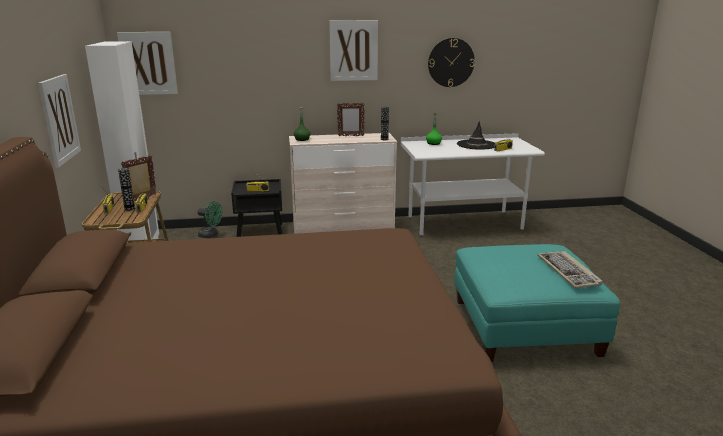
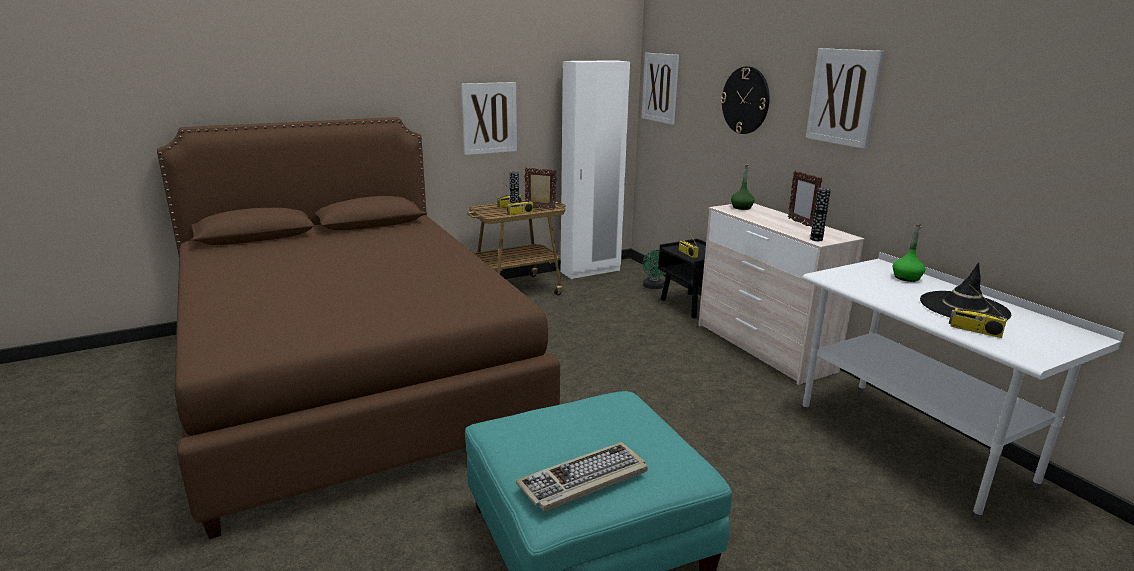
camera: 70 degrees right, 0 degrees up
wall clock [428,38,475,87] -> wall clock moved to [720,67,770,134]

